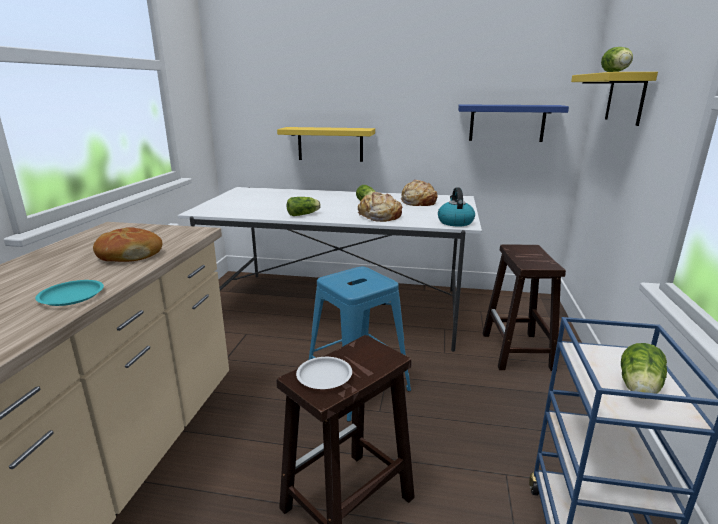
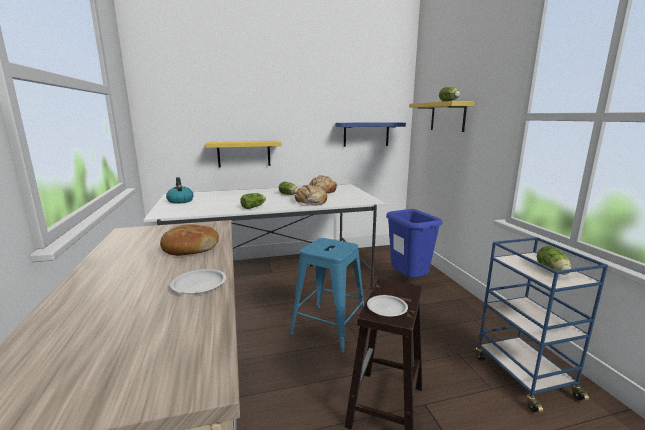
camera: 25 degrees left, 5 degrees down
turquoise plate [35,280,104,306] -> white plate [170,269,226,294]
kettle [438,188,475,227] -> kettle moved to [166,177,194,204]
brown stool [482,245,566,371] -> blue trash can [386,209,442,278]

